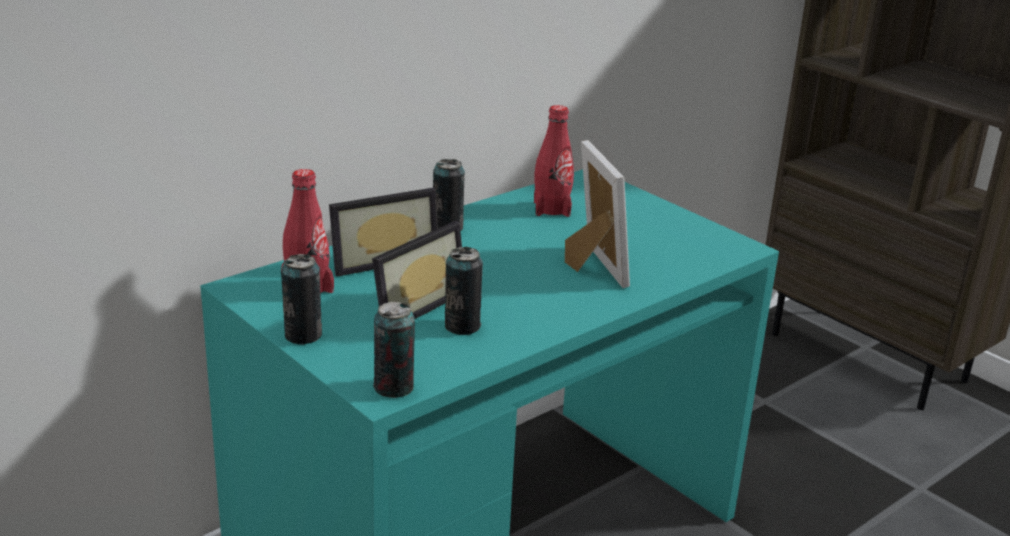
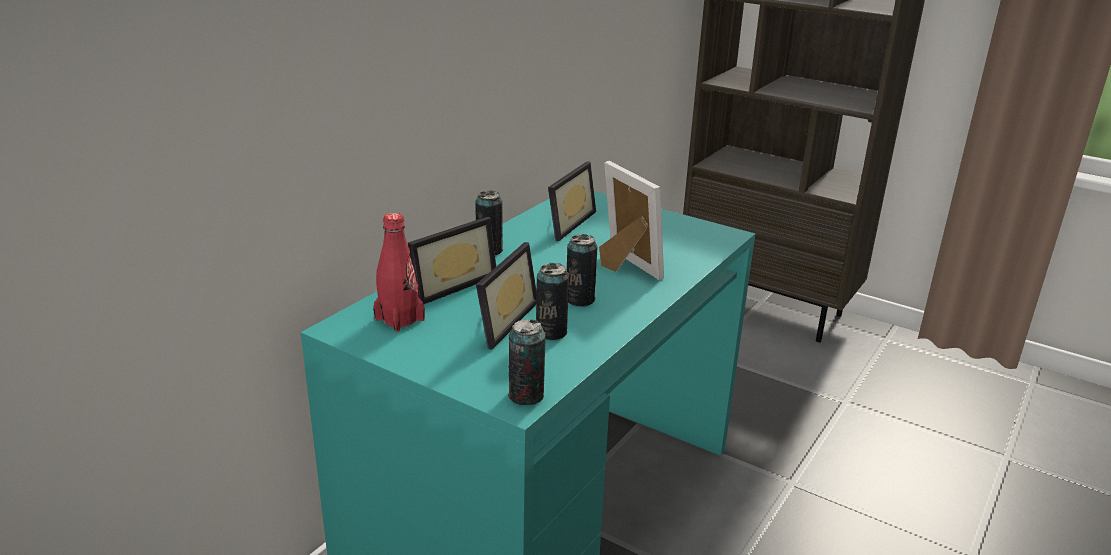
camera: 15 degrees left, 0 degrees up
can [281,254,322,345] -> can moved to [567,234,598,307]
red bottle [534,105,574,217] -> picture frame [548,161,596,241]

